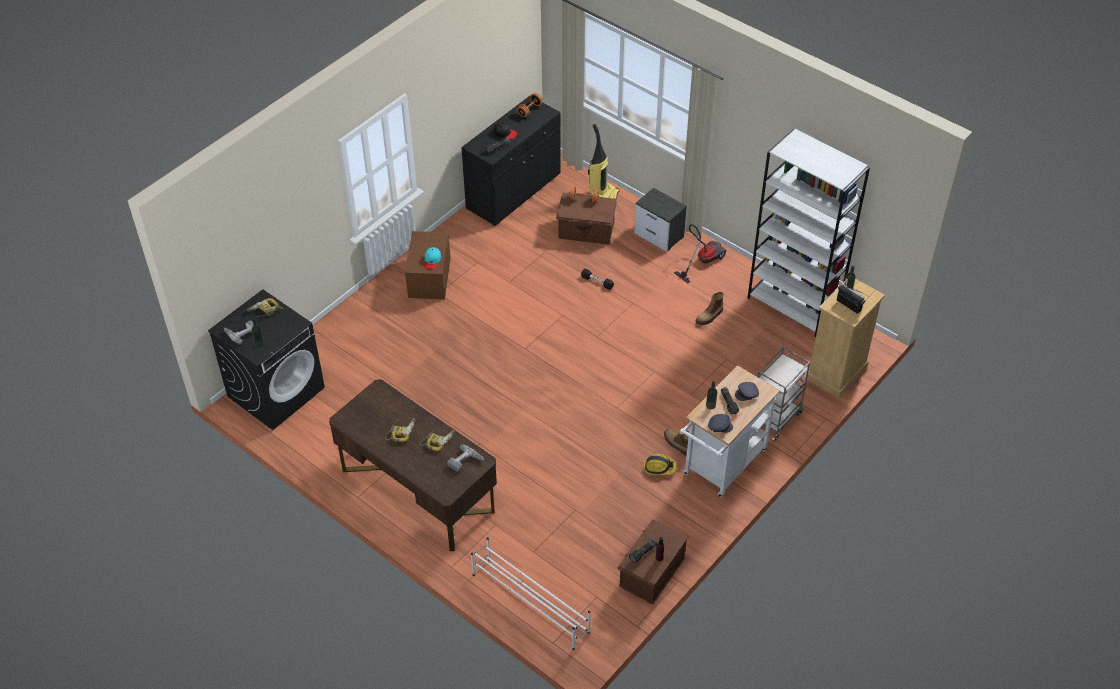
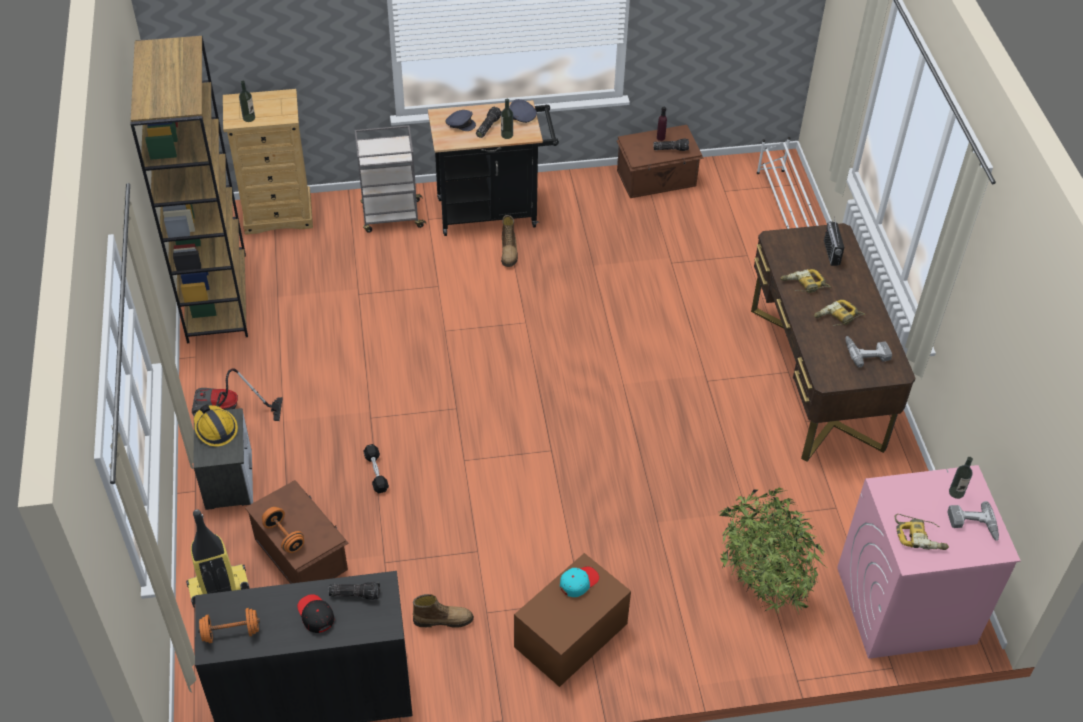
camera: 140 degrees left, 0 degrees up
black washing machine [208,289,325,430] -> pink washing machine [837,465,1021,659]
power drill [447,444,484,472] -> power drill moved to [846,336,892,367]
hard hat [644,453,677,476] -> hard hat moved to [194,405,238,447]
white cart [680,365,780,497] -> black cart [428,100,559,236]
boot [696,292,724,325] -> boot moved to [413,594,474,628]
white bookcase [747,129,870,337] -> brown bookcase [130,35,248,343]
radio [837,284,865,313] -> radio moved to [824,217,845,266]
none -> potted plant [718,488,826,613]

